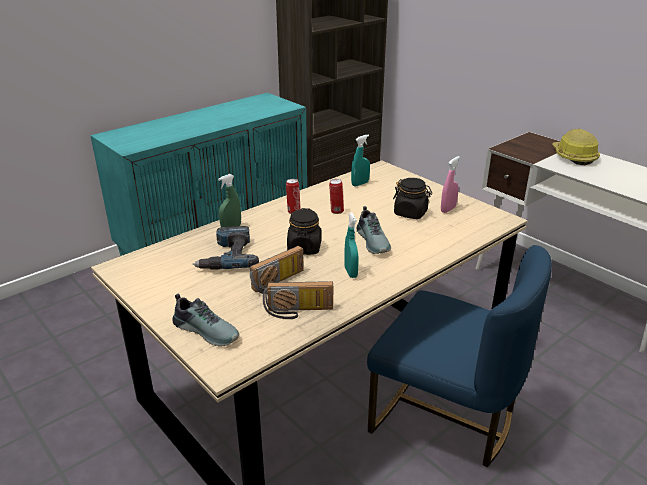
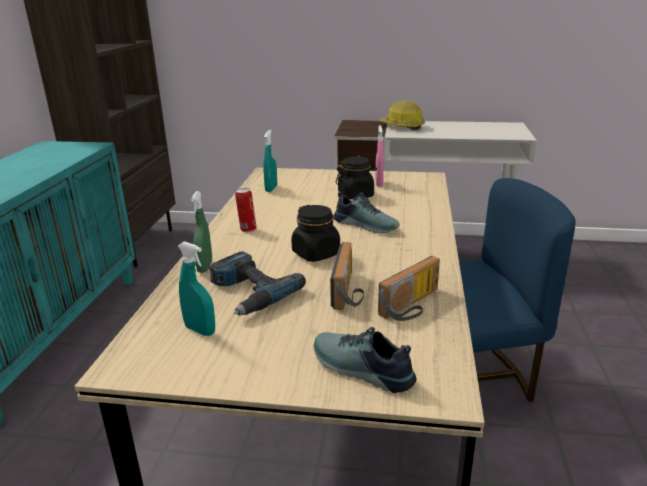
camera: 40 degrees left, 5 degrees down
shoe [172,294,239,346] -> shoe turned 135 degrees counterclockwise [314,327,417,393]
can [329,179,344,214] -> none
turquoise spray bottle [344,213,359,278] -> turquoise spray bottle moved to [178,241,215,336]

